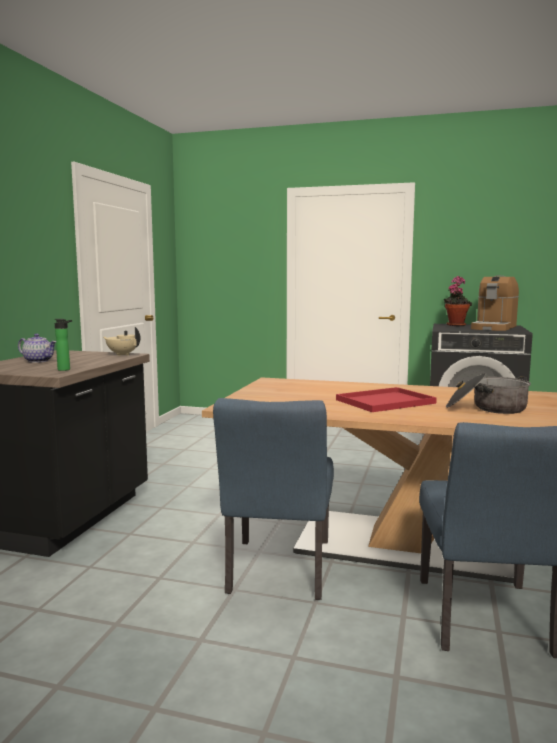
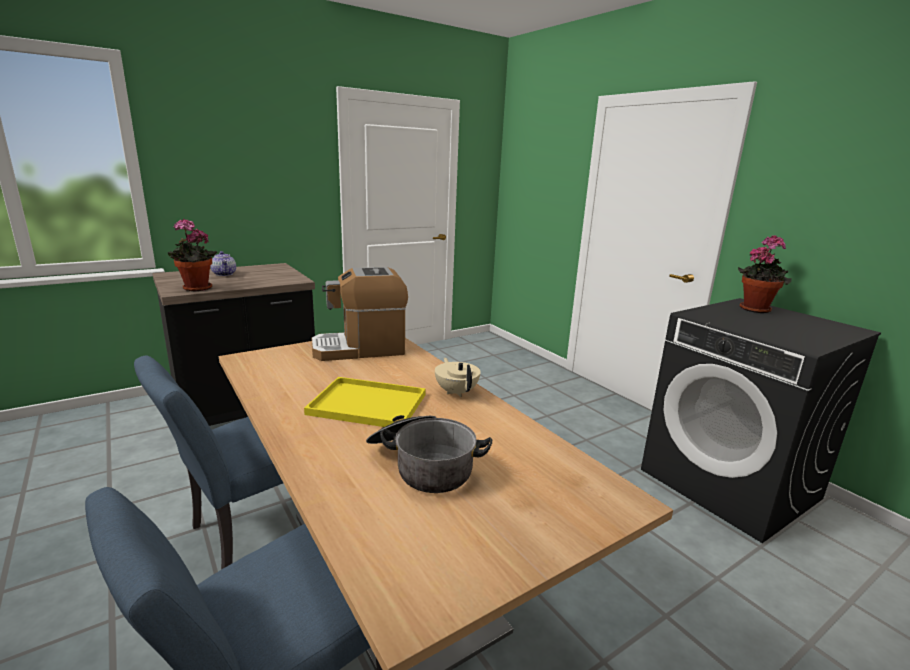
camera: 40 degrees right, 10 degrees up
bottle [55,319,72,371] -> potted plant [168,218,217,292]
beige teapot [103,327,141,356] -> beige teapot moved to [435,358,481,397]
red tray [336,387,437,412] -> yellow tray [304,377,426,427]
coffee machine [471,275,519,331] -> coffee machine moved to [312,267,408,361]

